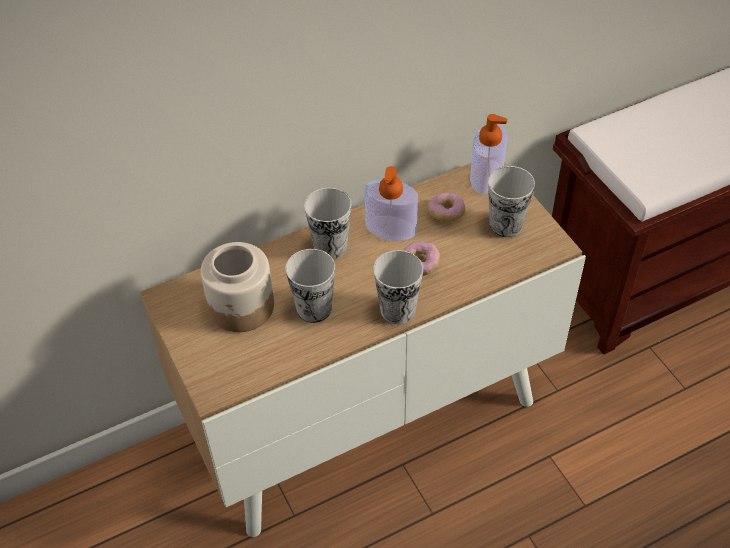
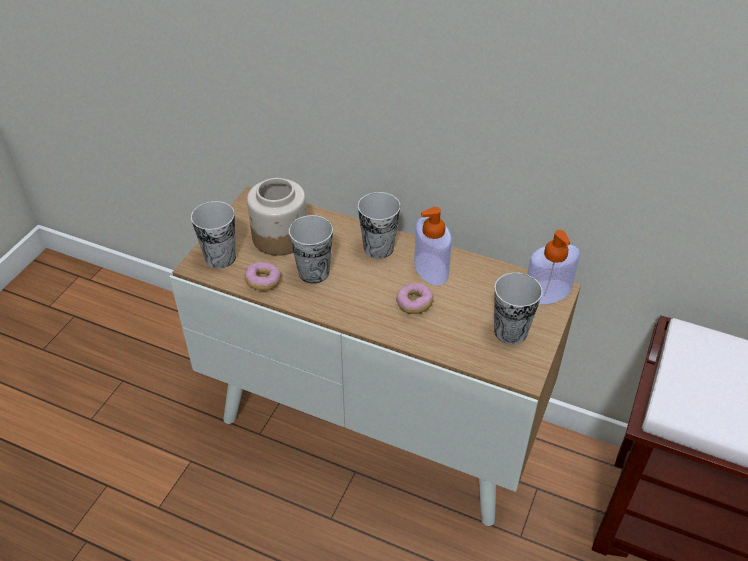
camera: 50 degrees right, 5 degrees down
cup [373,250,423,324] -> cup moved to [191,201,236,268]
donut [428,193,466,222] -> donut moved to [244,262,281,291]

